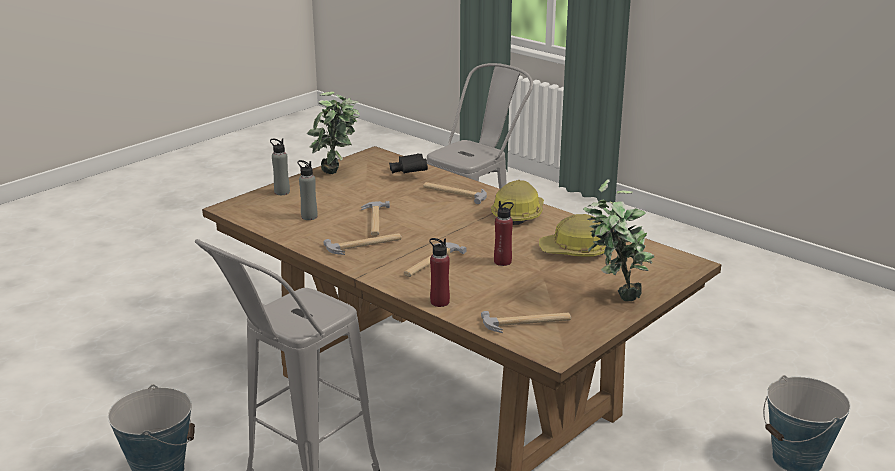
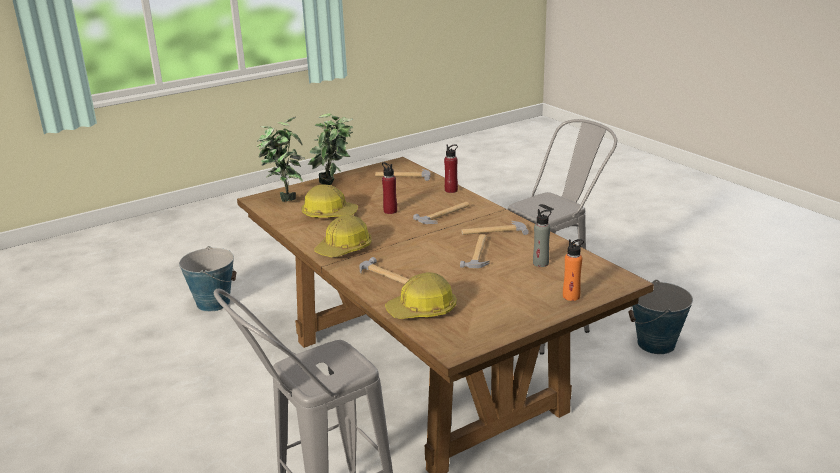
camera: 165 degrees left, 0 degrees up
grey bottle [270,138,290,195] -> orange bottle [563,239,584,301]
potted plant [307,91,360,174] -> potted plant moved to [257,117,306,202]
black binoculars [389,154,428,174] -> hard hat [385,272,457,319]

